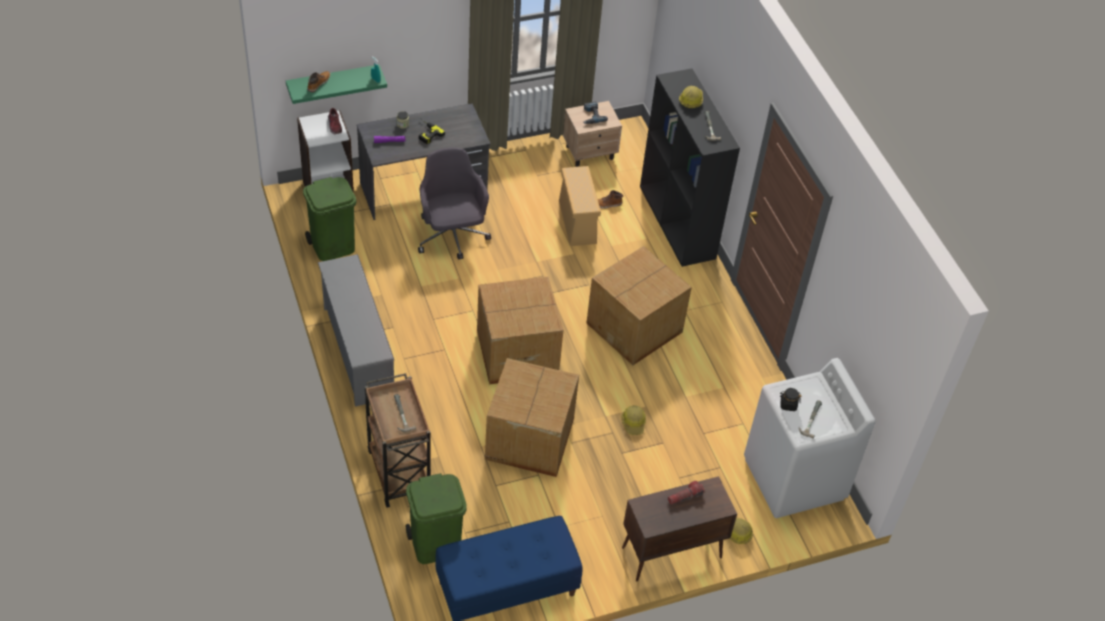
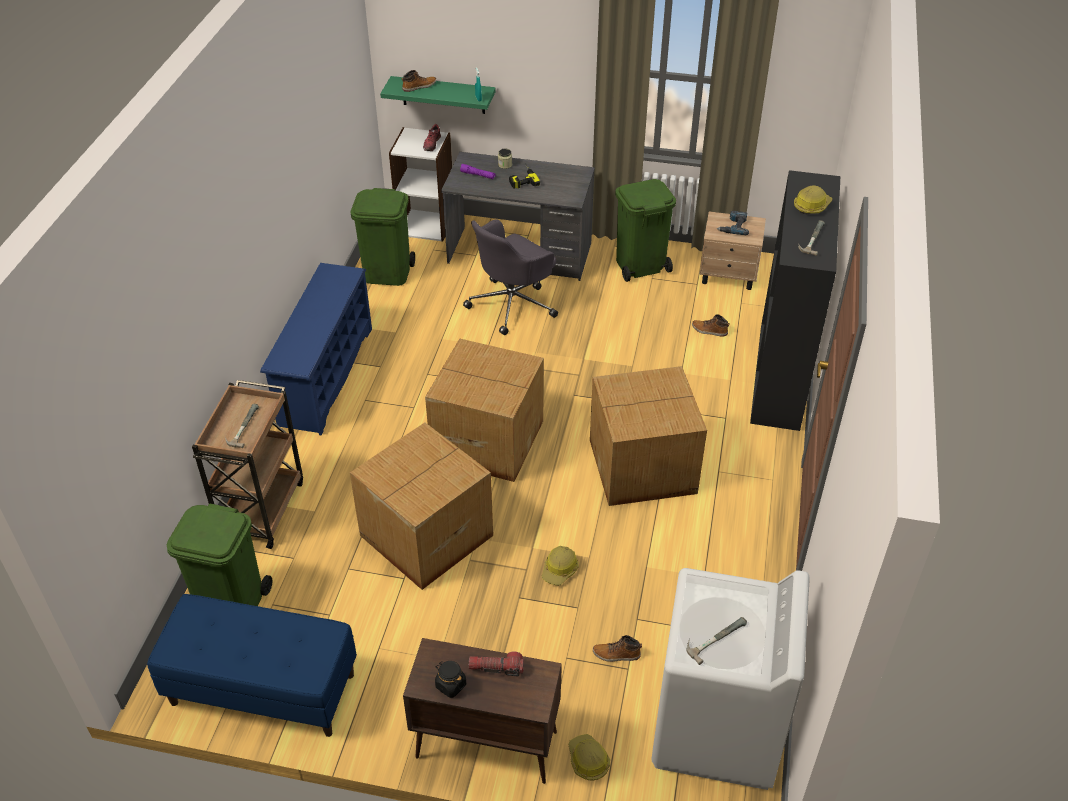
camera: 35 degrees right, 5 degrees down
grey shoe rack [318,254,394,407] -> blue shoe rack [260,263,372,436]
grey office chair [418,147,491,260] -> grey office chair turned 150 degrees counterclockwise [463,219,558,335]
beige storage box [559,166,601,246] -> none
black jar [780,388,801,411] -> black jar moved to [435,661,466,698]
none -> boot [593,635,642,662]
none -> green trash can [615,179,676,282]

